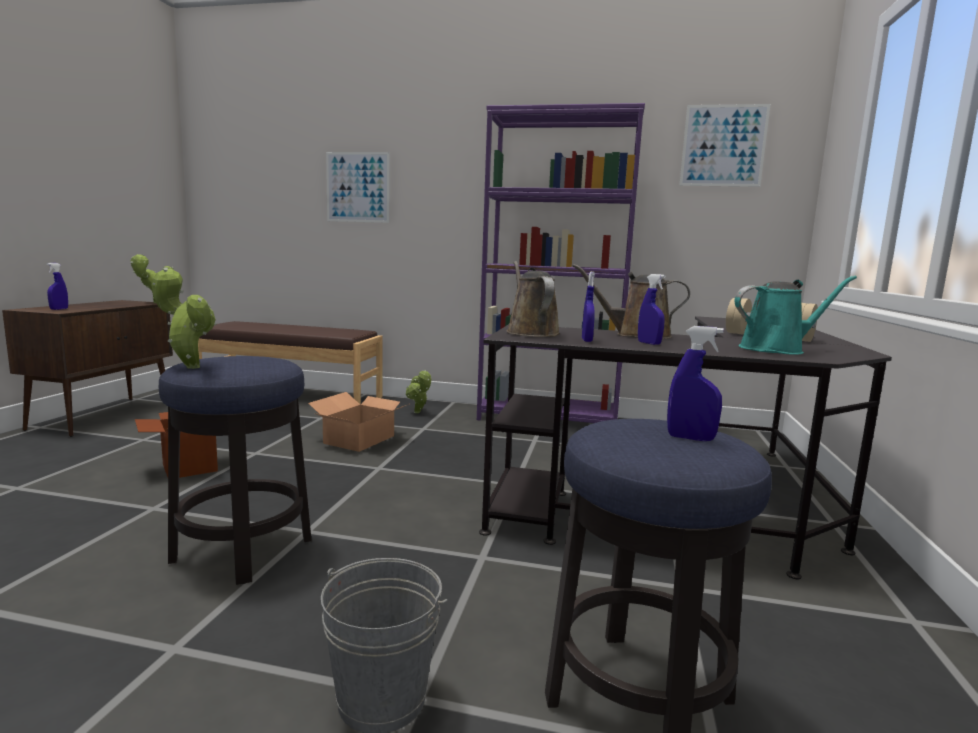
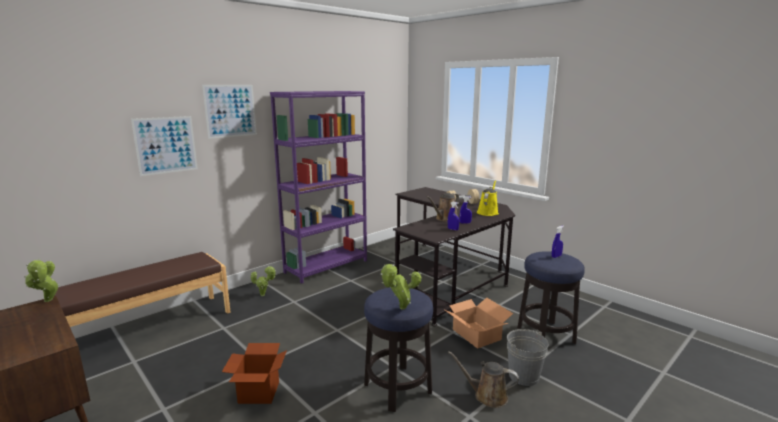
camera: 55 degrees left, 5 degrees up
blue spray bottle [47,263,68,310] -> none
cardboard box [308,392,409,452] -> cardboard box moved to [445,297,513,349]
brown watering can [506,261,560,337] -> brown watering can moved to [448,351,519,408]
picture [679,104,771,187] -> picture moved to [202,85,257,139]
turquoise watering can [735,276,857,355] -> yellow watering can [477,180,499,216]

